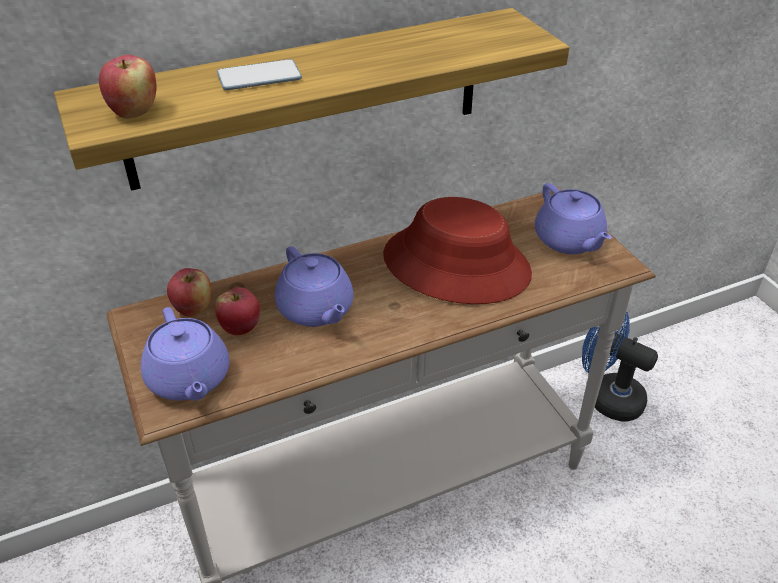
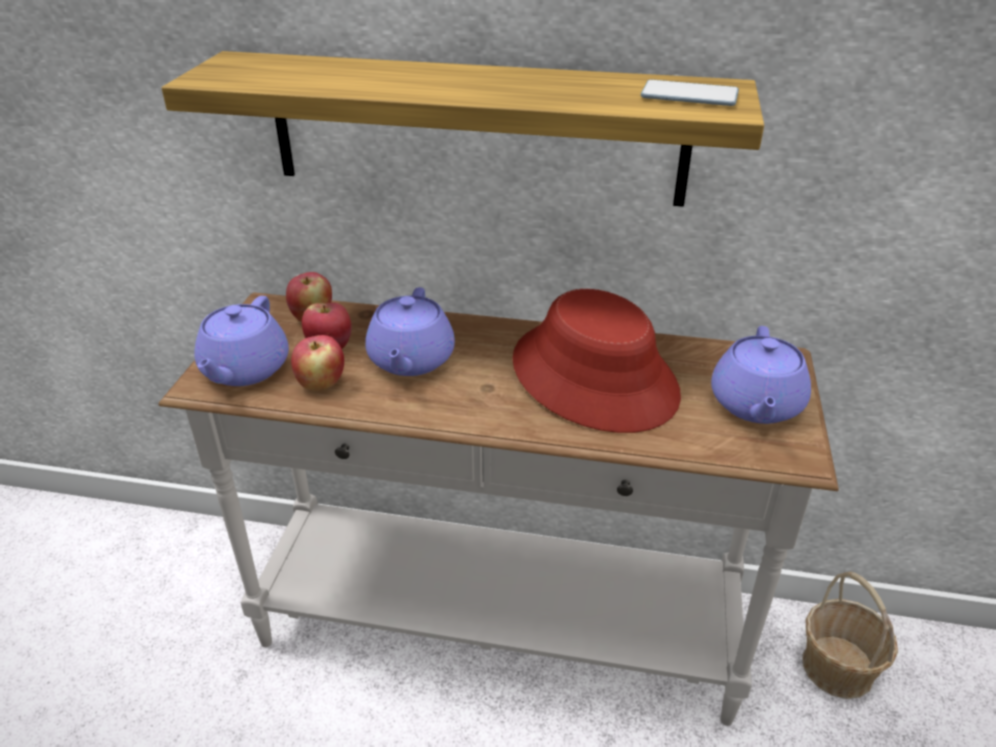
camera: 35 degrees right, 5 degrees down
apple [99,55,157,119] -> apple moved to [291,335,344,391]
phone [217,59,302,90] -> phone moved to [641,80,739,106]
blue fan [582,311,658,422] -> basket [803,572,898,699]

